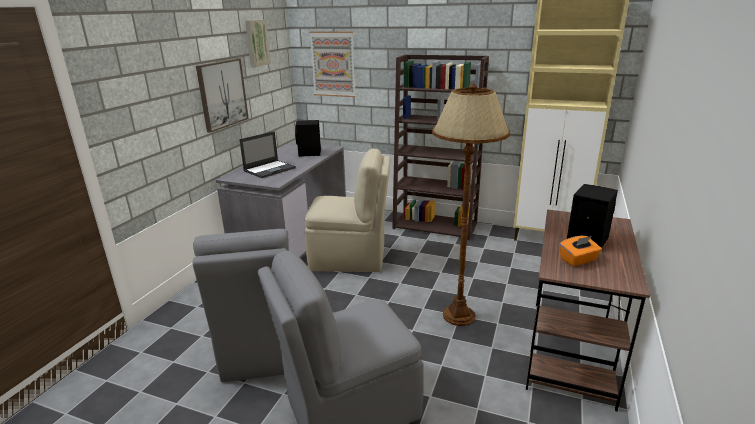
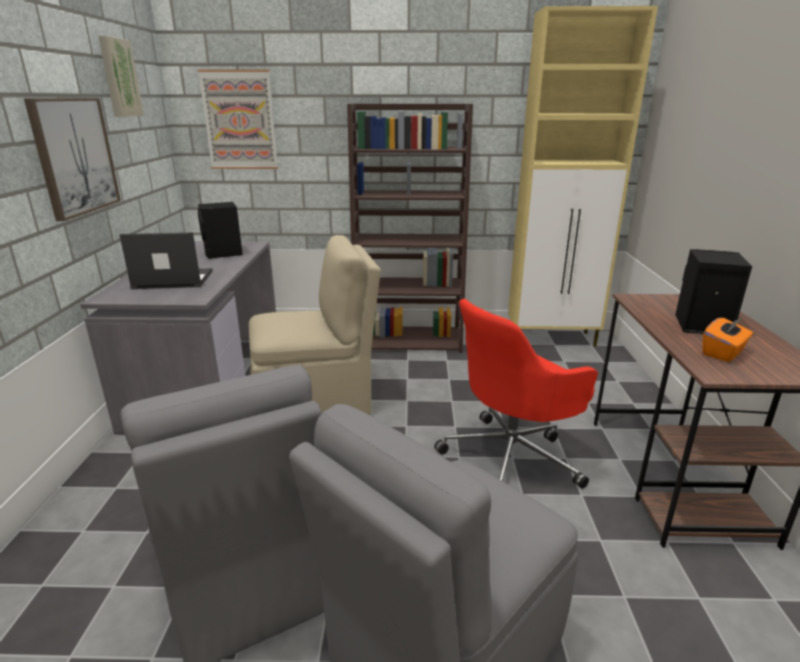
camera: 20 degrees left, 0 degrees up
laptop [239,131,296,178] -> laptop turned 120 degrees counterclockwise [119,232,213,289]
brown floor lamp [432,84,510,326] -> red office chair [434,299,598,489]

